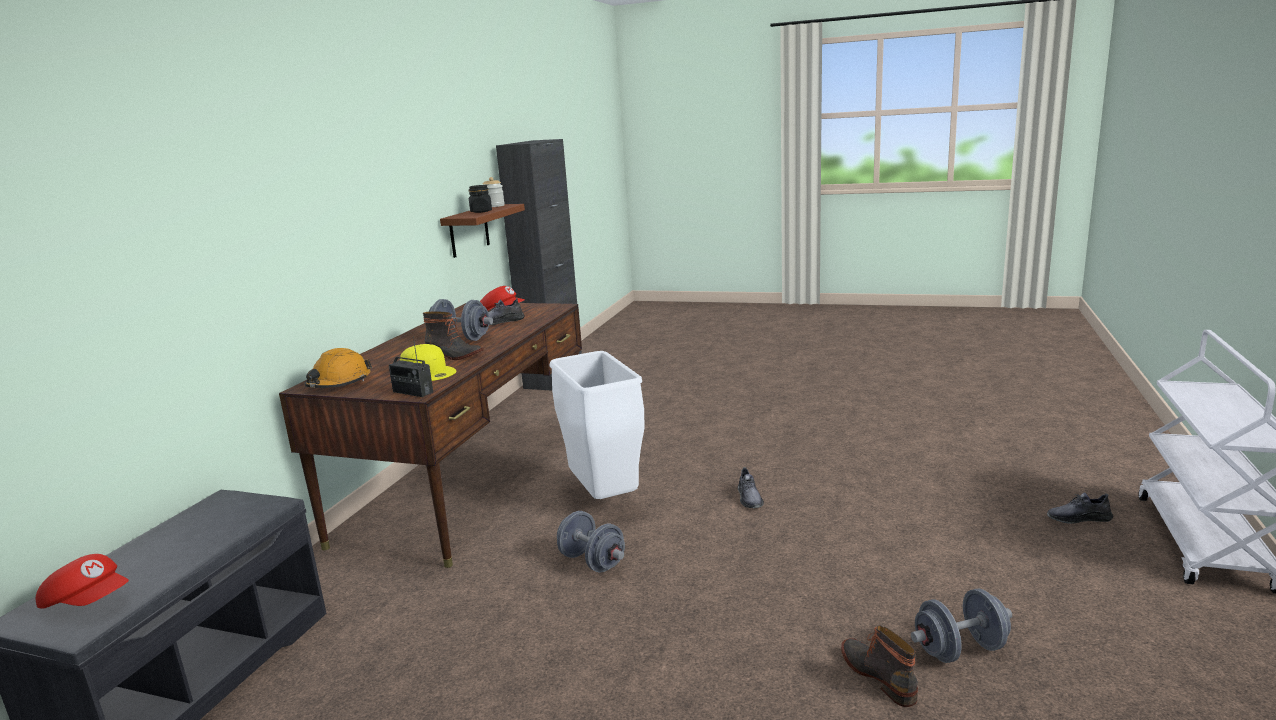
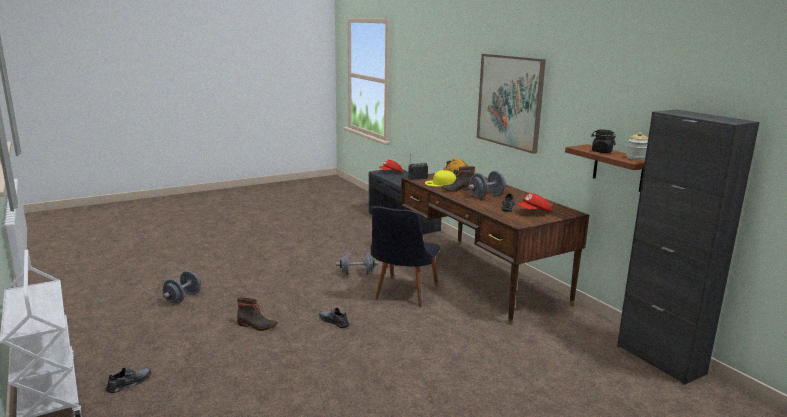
camera: 130 degrees right, 0 degrees up
white trash can [550,351,644,499] -> black chair [371,207,440,307]
boot [841,625,918,707] -> boot moved to [237,297,277,331]
none -> picture [477,54,546,154]

